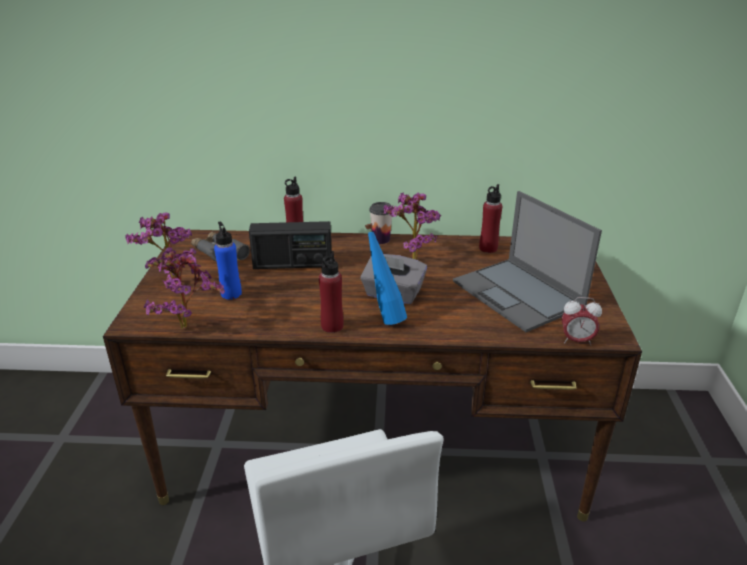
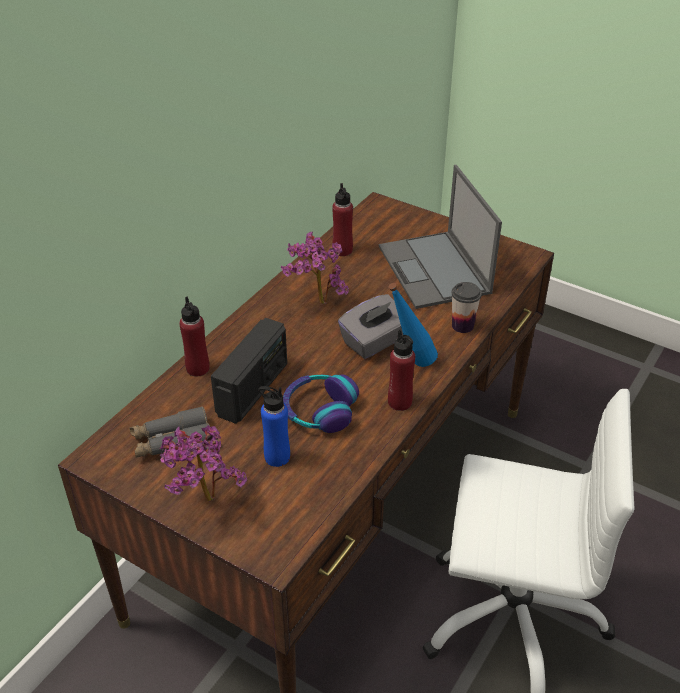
camera: 60 degrees left, 10 degrees up
potted plant [144,247,225,329] -> none
cup [369,202,392,244] -> cup moved to [451,282,482,333]
laptop [453,191,602,332] -> laptop turned 75 degrees clockwise [379,165,502,309]
alarm clock [562,297,602,346] -> none
none -> headphones [283,374,359,433]

